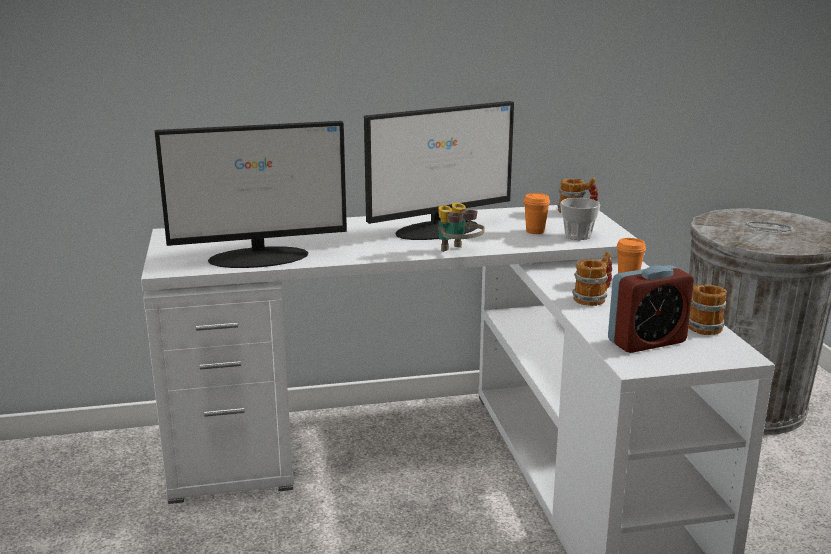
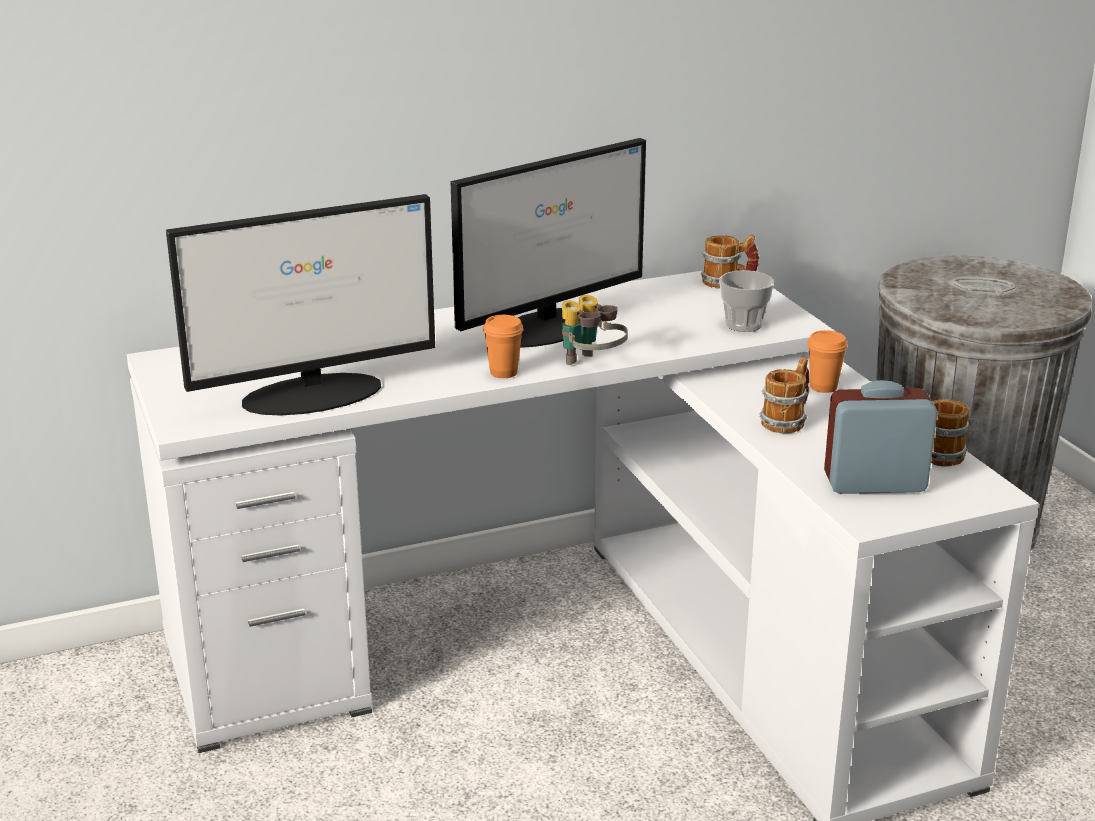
camera: 10 degrees left, 5 degrees up
orange cup [523,193,550,234] -> orange cup moved to [483,315,523,378]
alarm clock [608,265,694,353] -> alarm clock turned 150 degrees counterclockwise [824,380,937,494]

